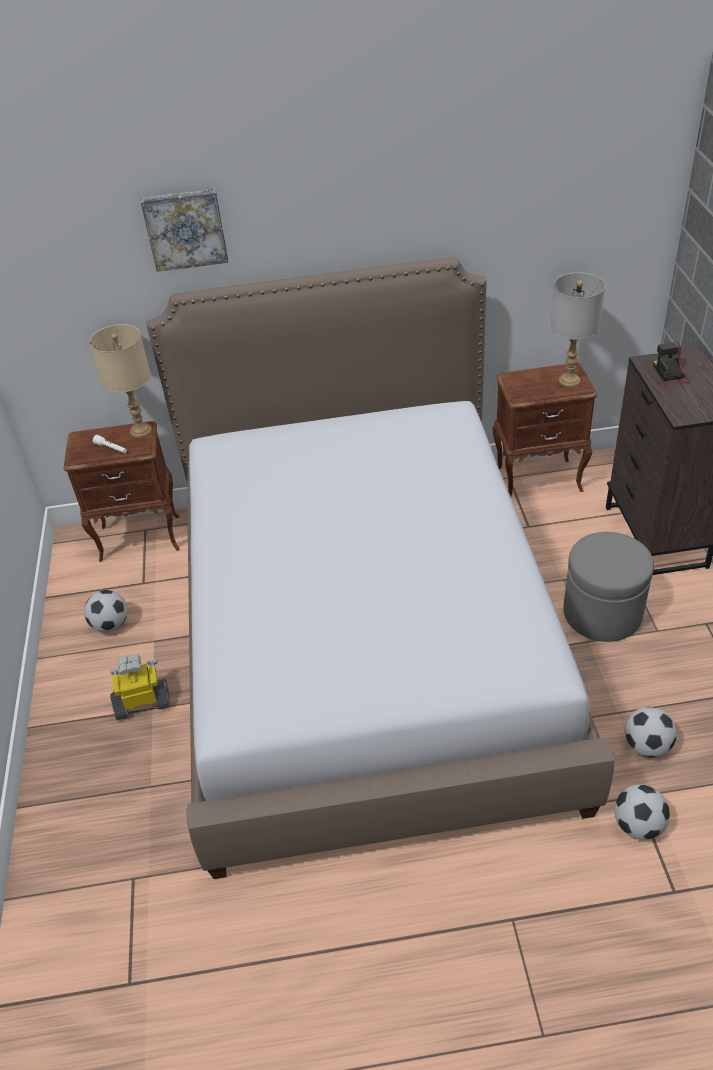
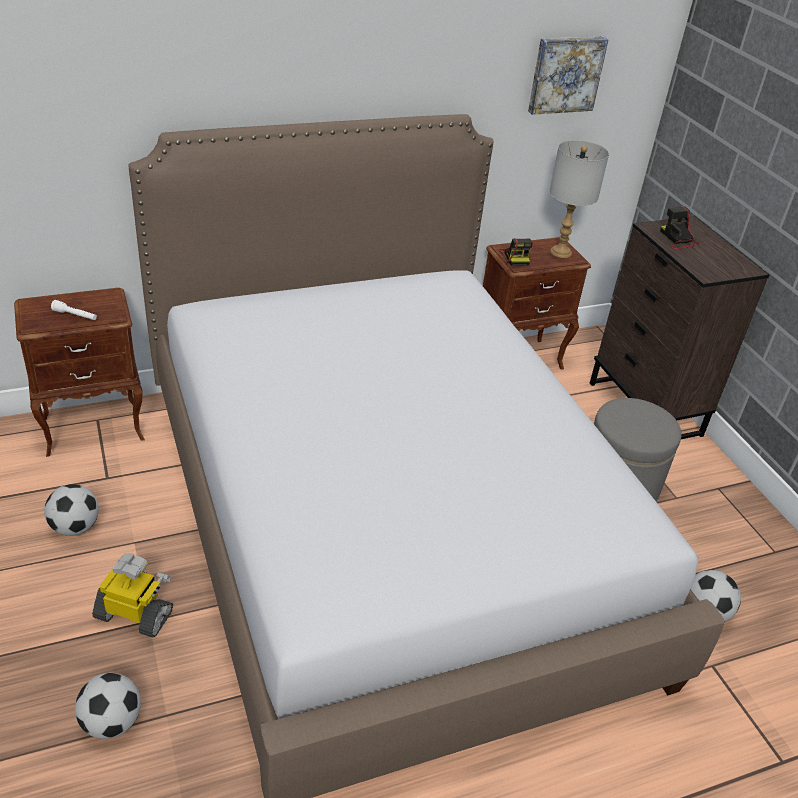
camera: 20 degrees left, 5 degrees down
beige table lamp [89,324,152,438] -> none
toy robot [110,654,171,720] -> toy robot turned 45 degrees clockwise [92,553,173,638]
picture [141,189,228,272] -> picture moved to [528,36,609,115]
football [614,784,670,840] -> football moved to [75,673,141,739]
none -> camera [499,238,533,266]

